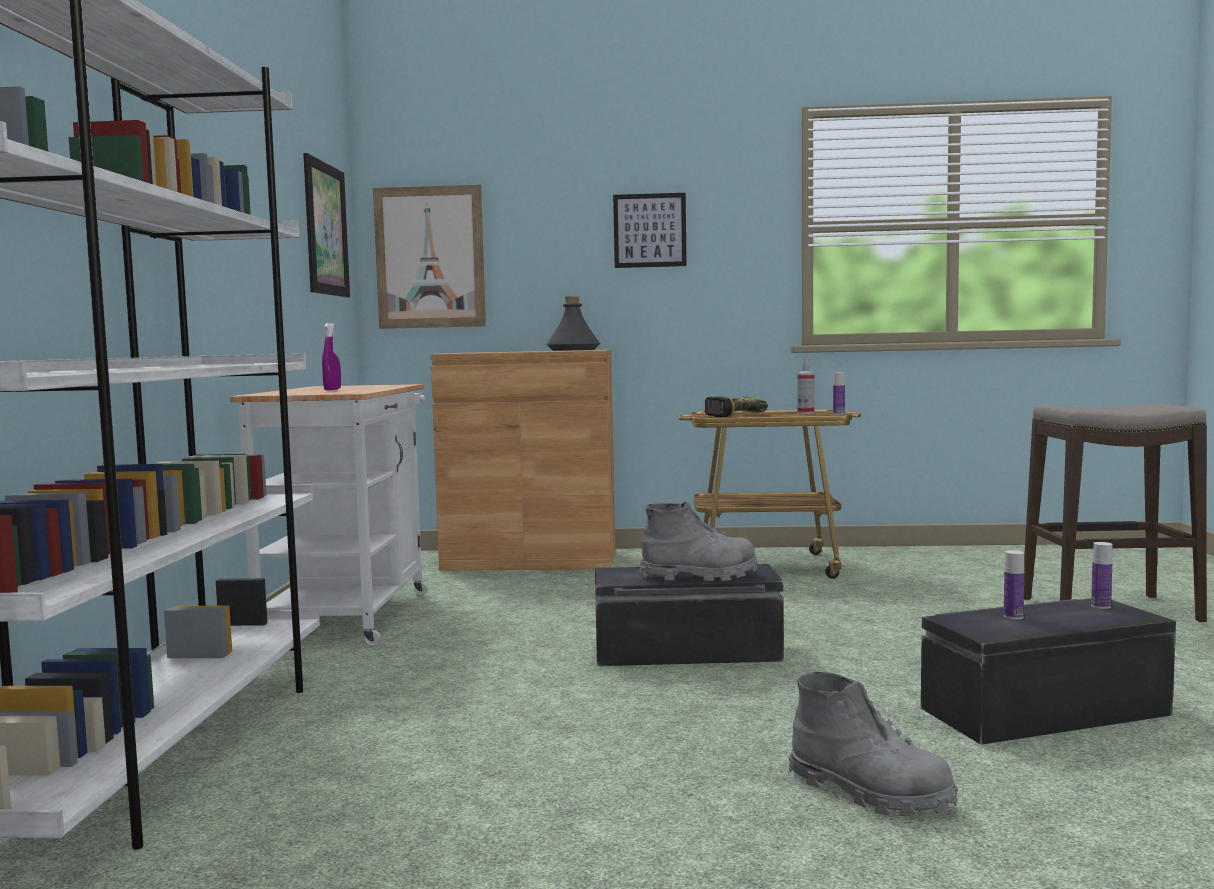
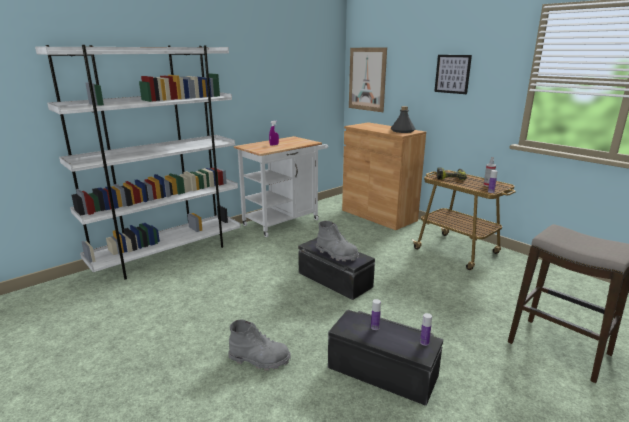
camera: 45 degrees right, 15 degrees up
picture [303,153,350,298] -> none
grey boot [788,672,958,816] -> grey boot turned 75 degrees counterclockwise [228,320,291,371]

